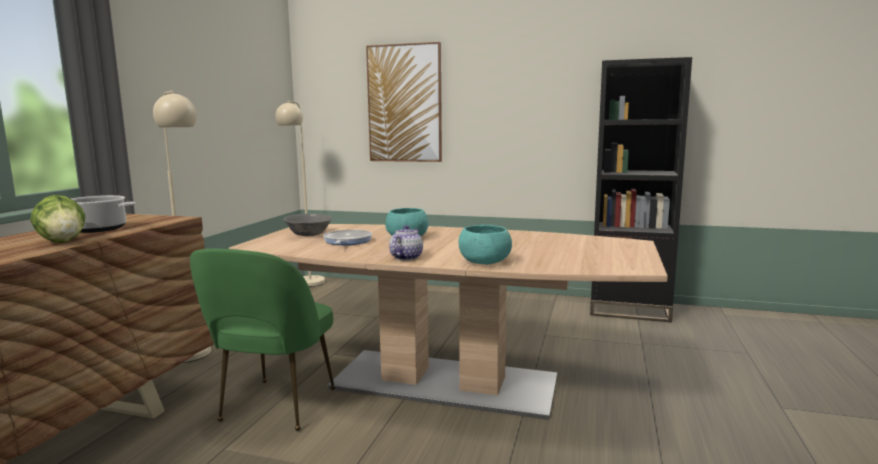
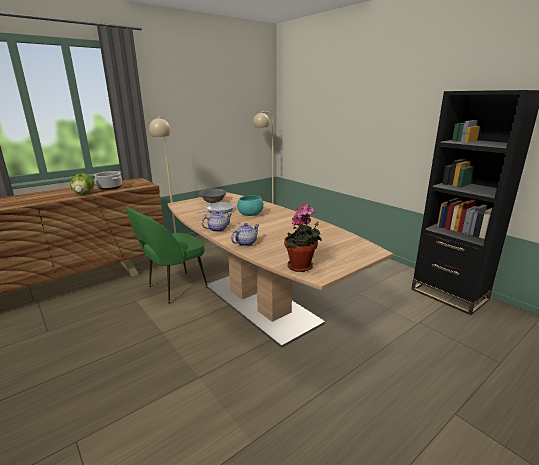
camera: 35 degrees right, 10 degrees up
picture [366,42,442,162] -> none
turquoise bowl [458,225,512,264] -> teapot [231,223,260,246]
none -> potted plant [284,204,322,272]

